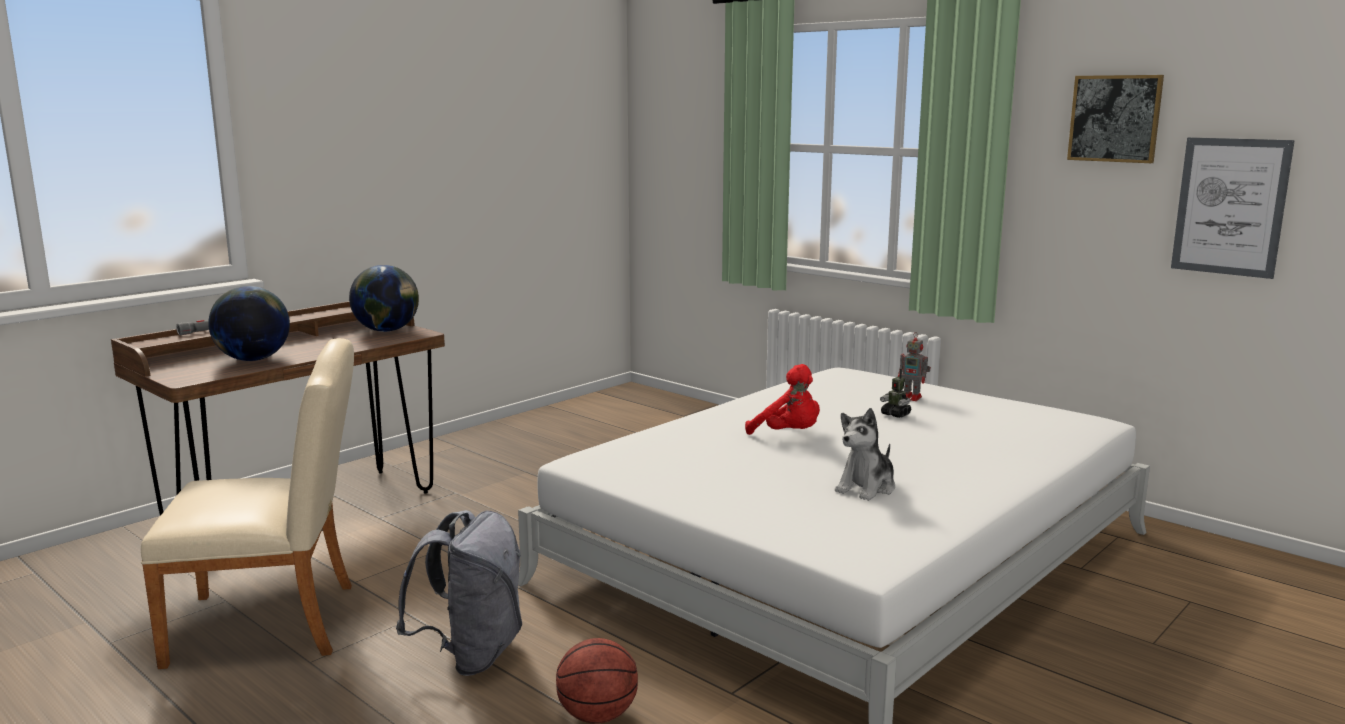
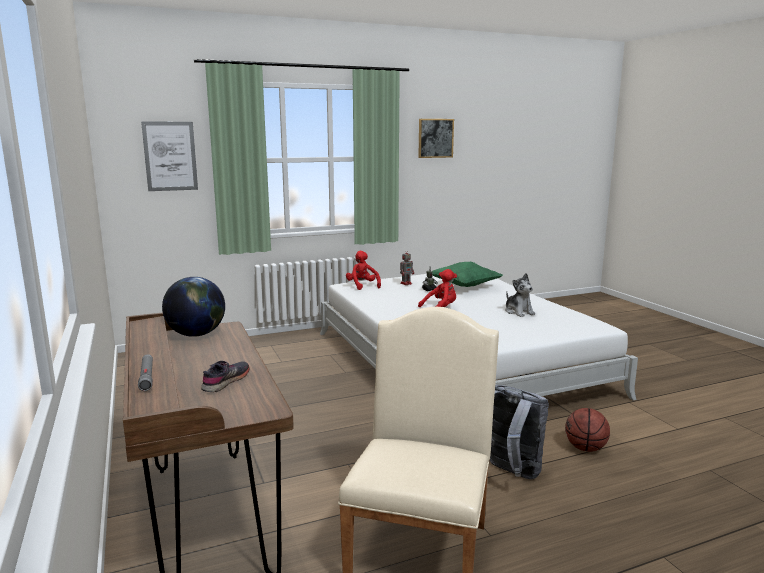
camera: 65 degrees left, 0 degrees up
globe [208,286,290,361] -> grey shoe [201,361,250,392]
picture [1171,137,1295,279] -> picture moved to [141,121,198,191]
none -> red plush toy [346,251,381,290]
none -> green pillow [432,262,503,287]

